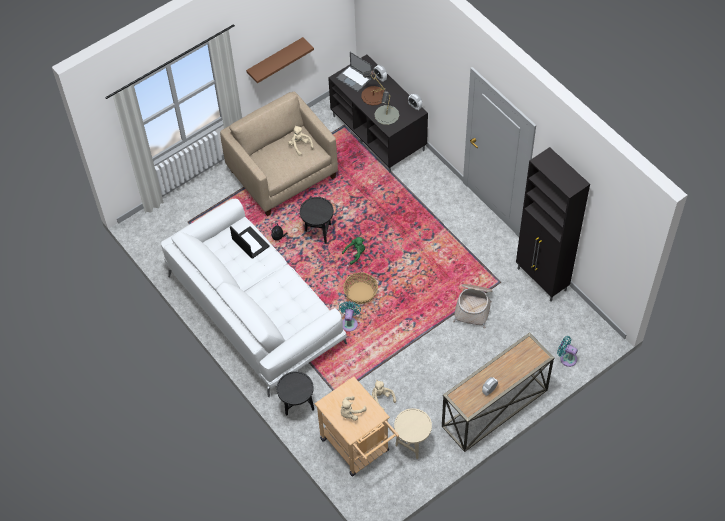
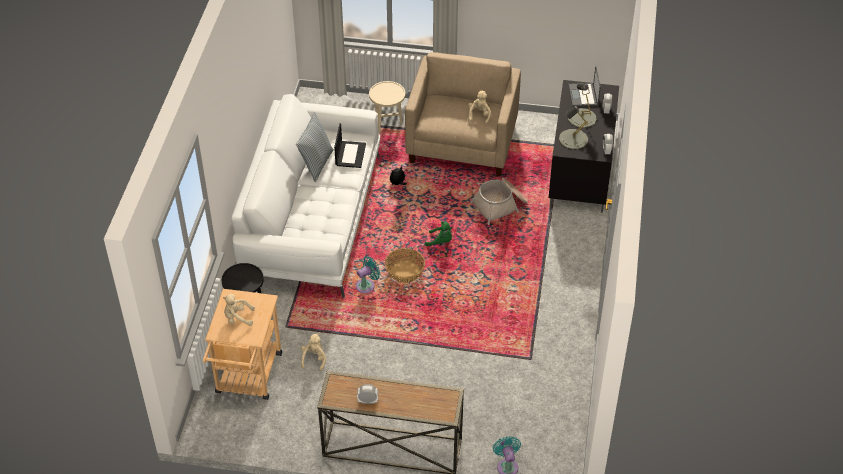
camera: 45 degrees right, 10 degrees down
brown shelf [246,37,314,83] -> none
black side table [300,197,334,243] -> none
brown table lamp [361,70,385,106] -> grey table lamp [568,83,597,128]
beige side table [394,408,432,459] -> beige side table moved to [369,81,405,133]
basket [453,284,492,329] -> basket moved to [470,177,527,225]
black cabinet [516,147,590,302] -> none
none -> pillow [296,112,334,182]

